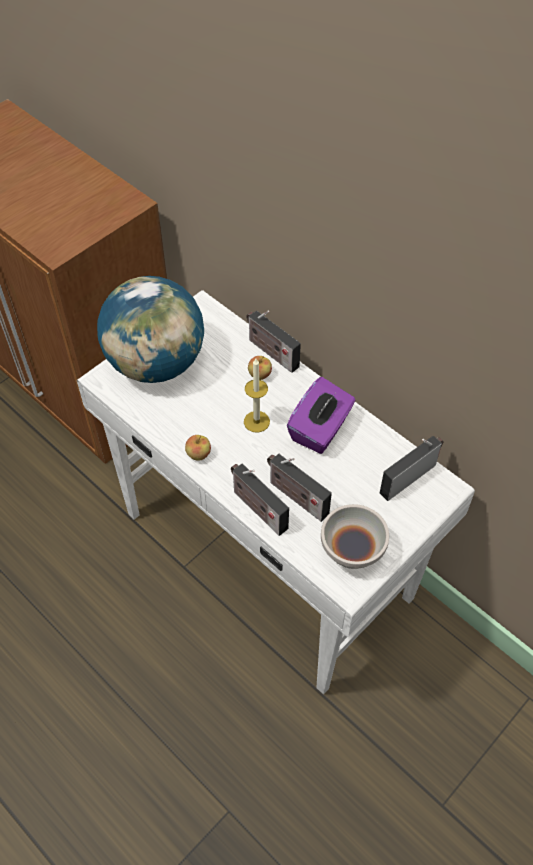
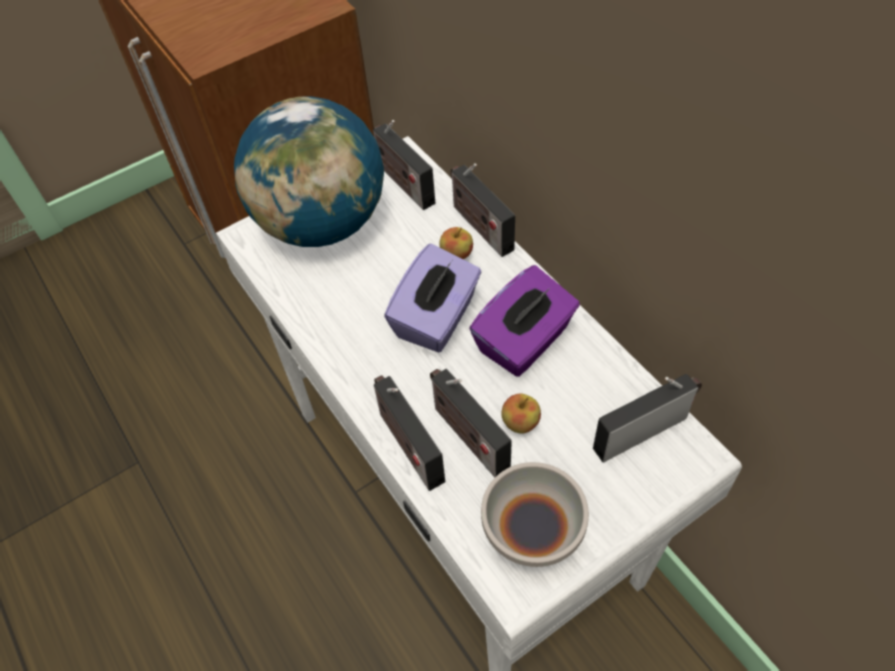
camera: 15 degrees right, 0 degrees up
apple [185,435,211,461] -> apple moved to [501,394,541,434]
candle [244,359,270,433] -> purple tissue box [384,244,481,353]
none -> radio [373,120,435,210]

